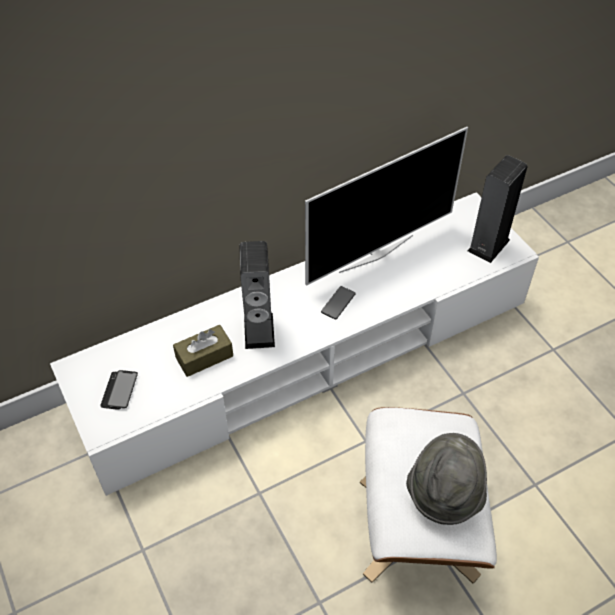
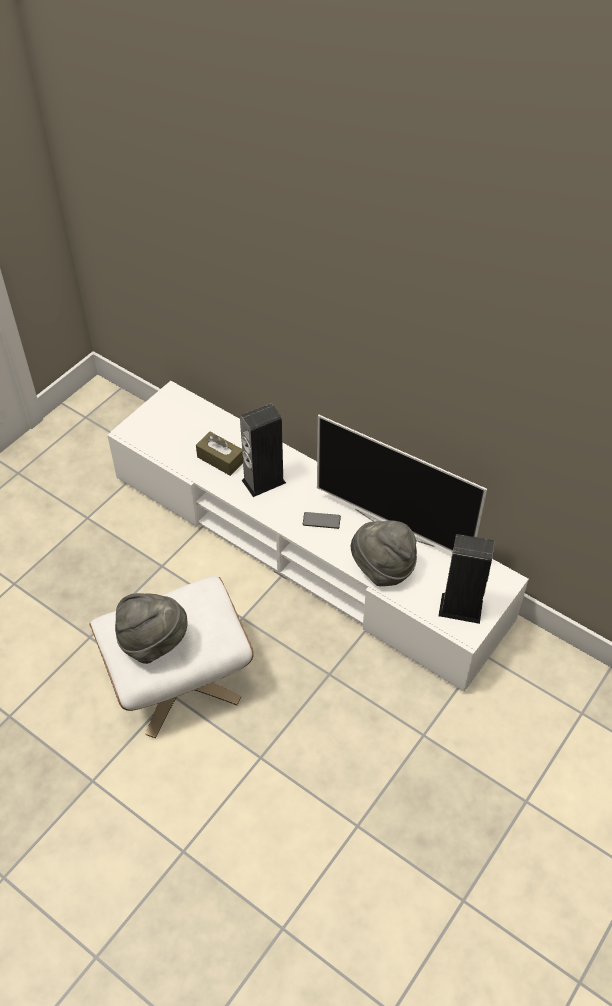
camera: 65 degrees right, 0 degrees up
phone [100,370,138,410] -> none
none -> grey hat [351,520,417,586]

